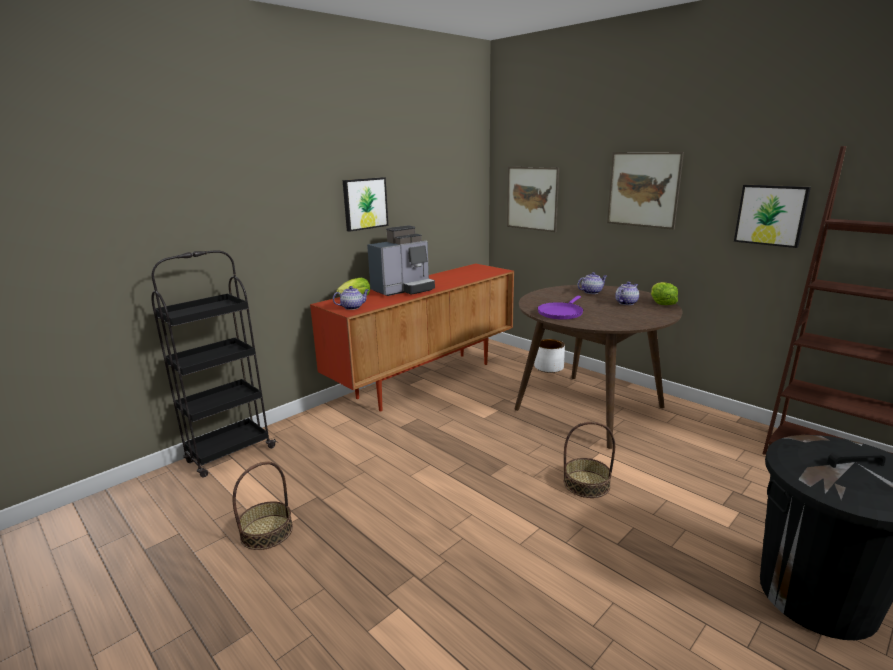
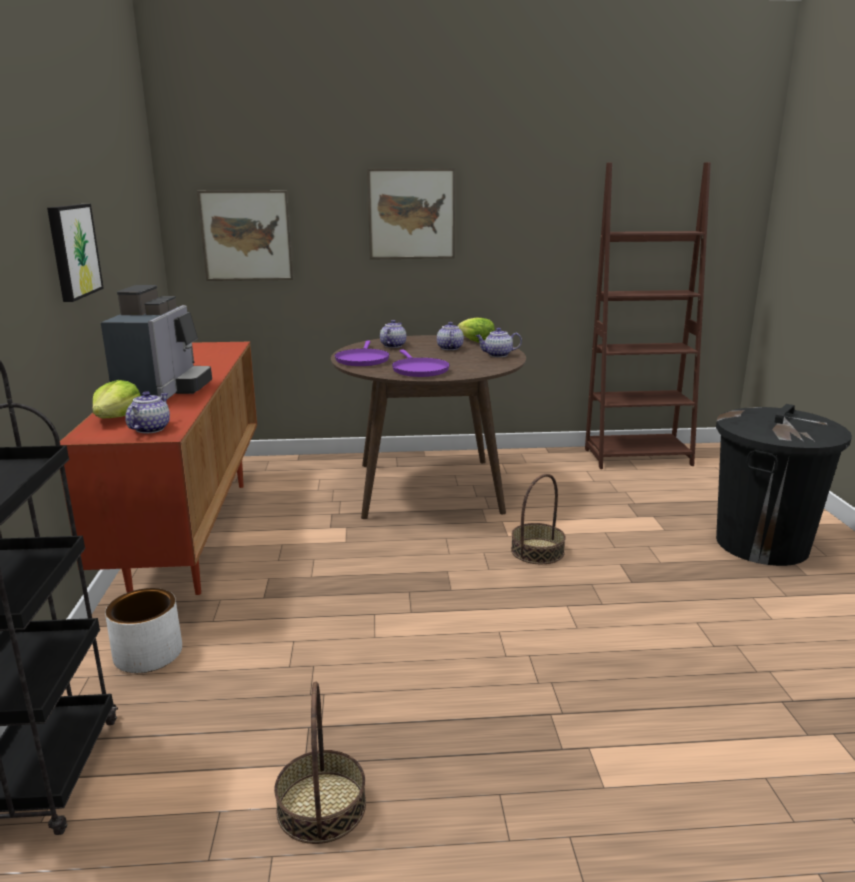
camera: 50 degrees left, 0 degrees up
white planter [534,339,565,373] -> white planter moved to [105,588,182,673]
picture [734,185,811,248] -> none
none -> purple frying pan [335,341,390,366]
none -> teapot [476,328,522,357]

